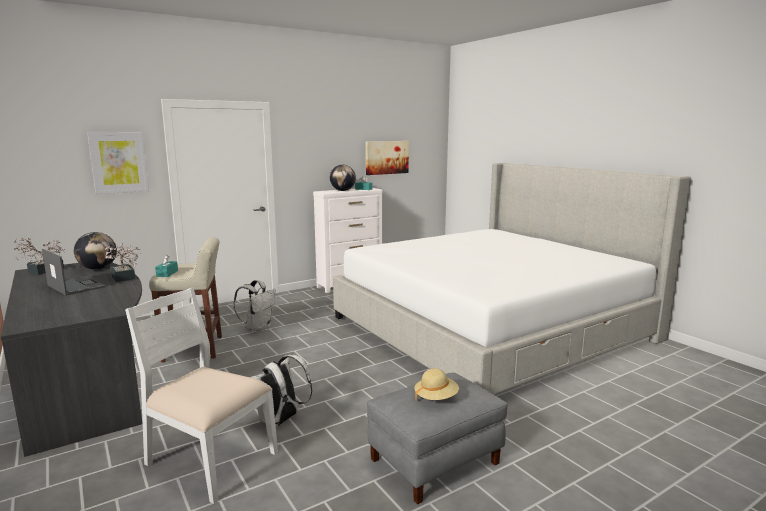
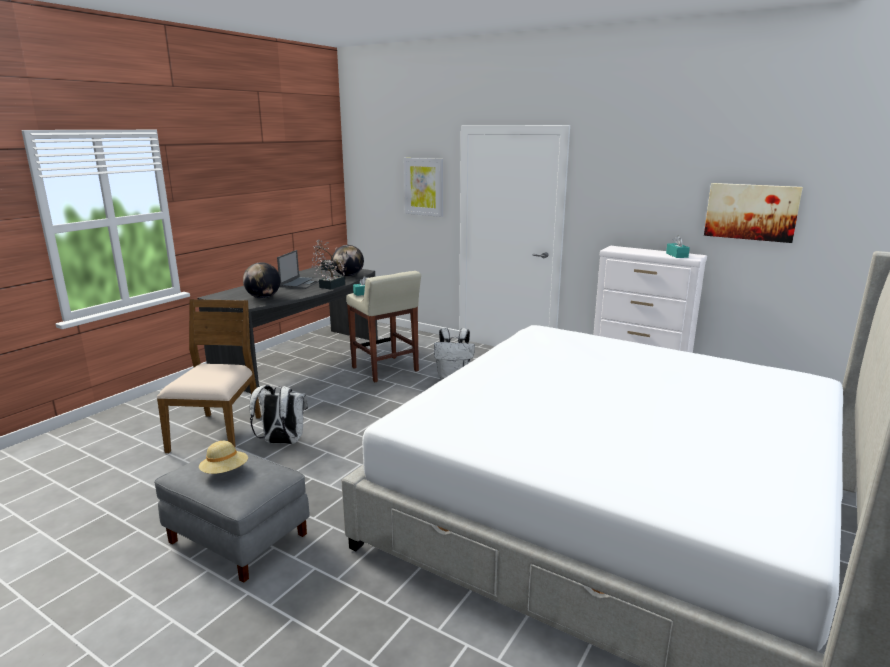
camera: 65 degrees right, 5 degrees up
white chair [125,288,278,504] -> brown chair [157,299,261,453]
globe [330,165,356,191] -> globe moved to [243,262,280,298]

